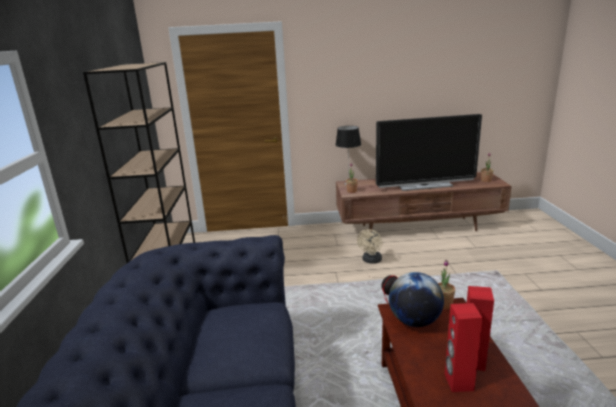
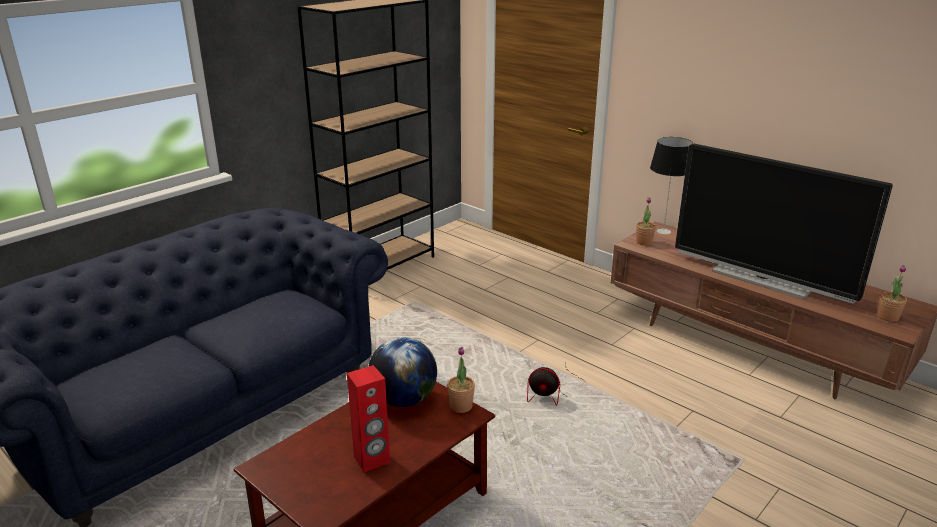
camera: 45 degrees right, 5 degrees up
beige fan [357,229,382,264] -> none
red speaker [445,303,483,392] -> none

